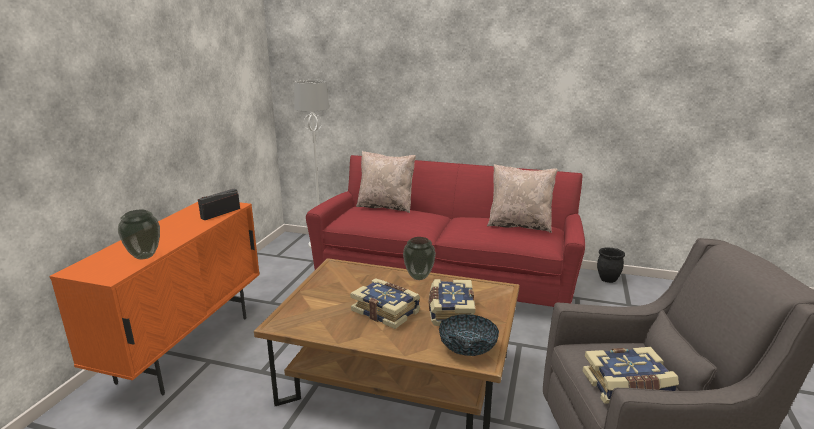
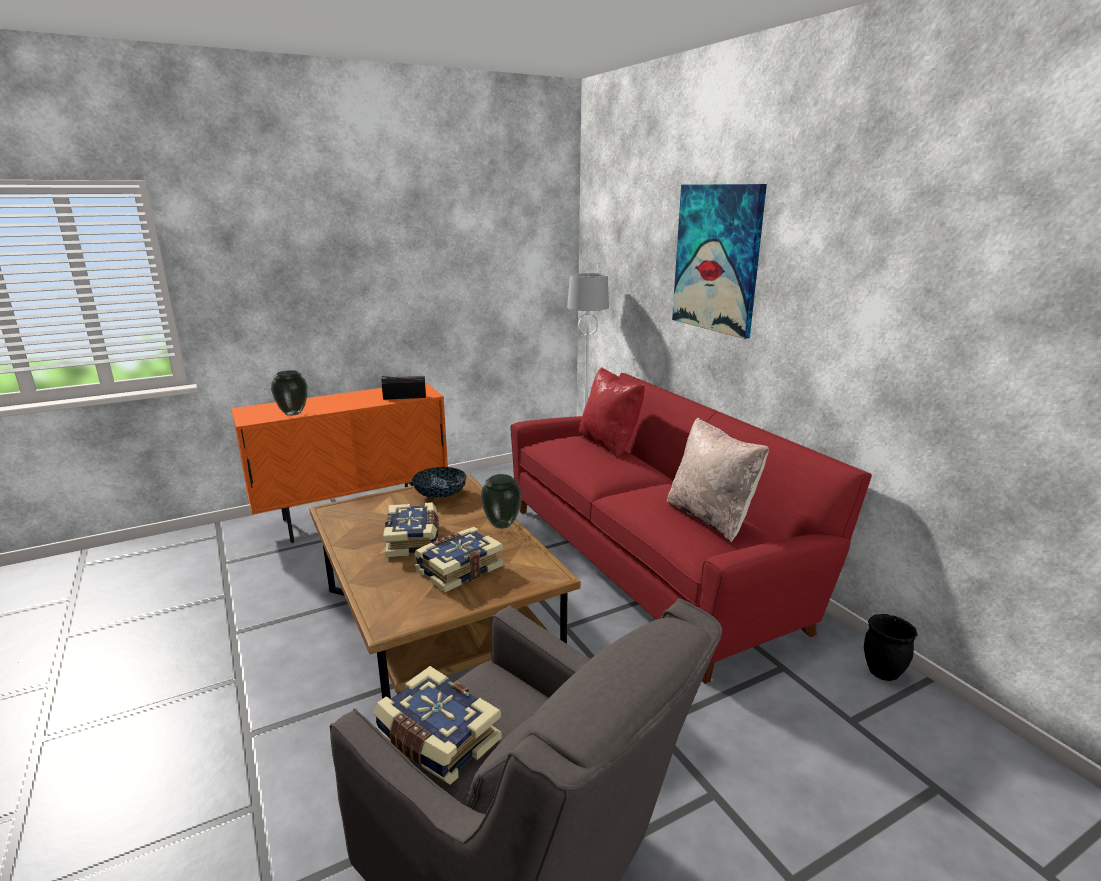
camera: 45 degrees right, 0 degrees up
beige pillow [356,151,416,213] -> red pillow [579,367,645,458]
bowl [439,314,499,356] -> bowl moved to [412,467,466,498]
none -> picture [672,184,767,339]

